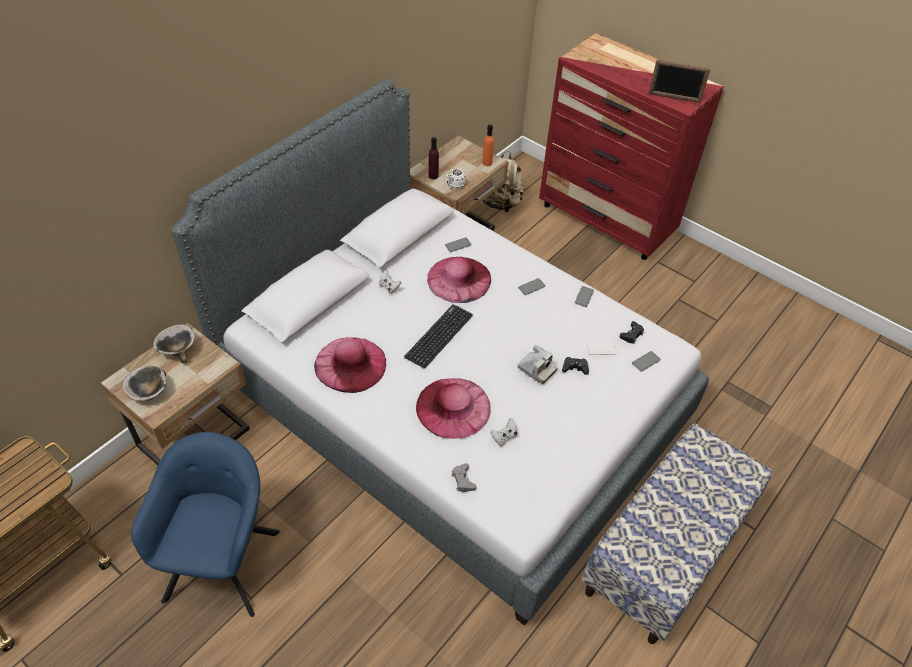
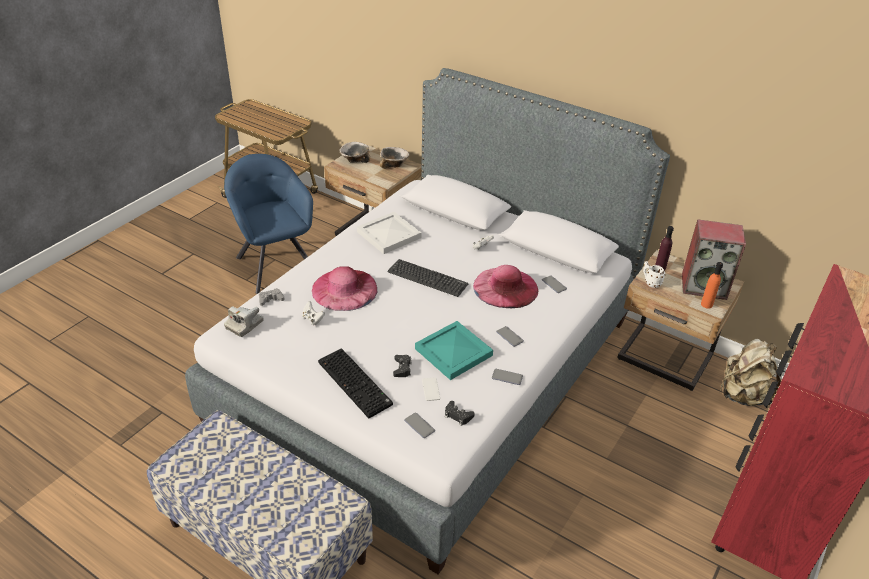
camera: 85 degrees right, 10 degrees down
blue armchair [131,432,280,617] -> blue armchair turned 120 degrees counterclockwise [224,154,313,294]
pink hat [314,337,386,393] -> white tray [357,212,422,254]
camera [518,345,557,384] -> camera moved to [224,306,264,337]
picture frame [648,60,711,103] -> none
none -> keyboard [318,348,393,418]
none -> turquoise tray [415,321,493,380]
none -> speaker [682,219,746,300]

